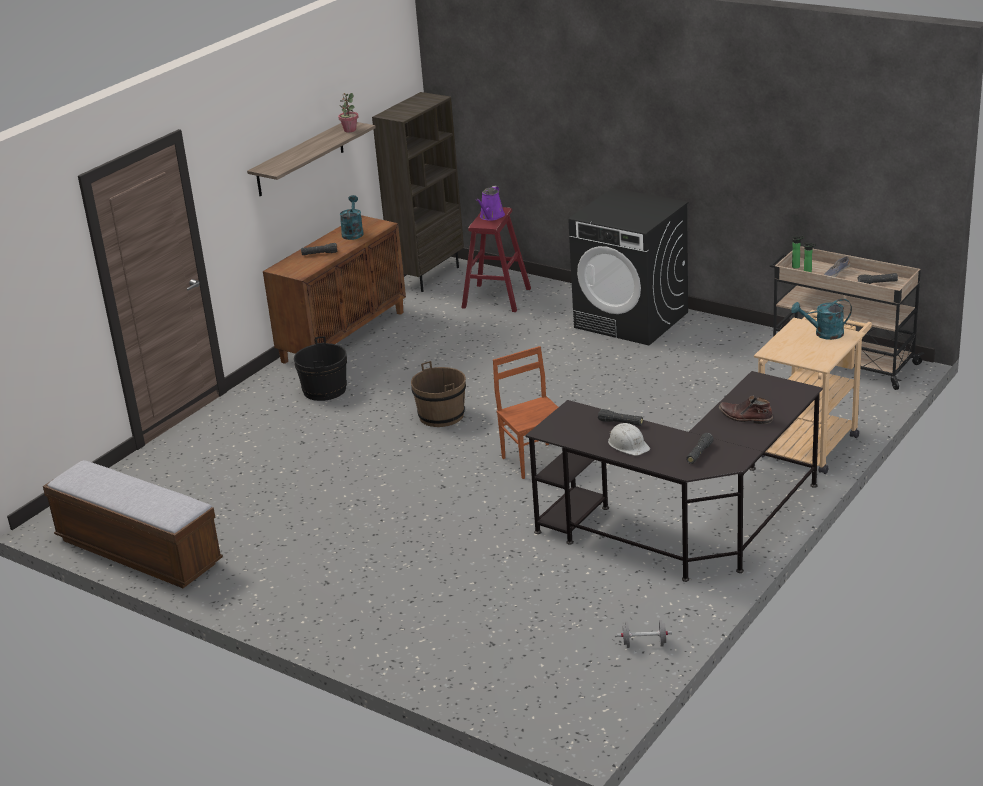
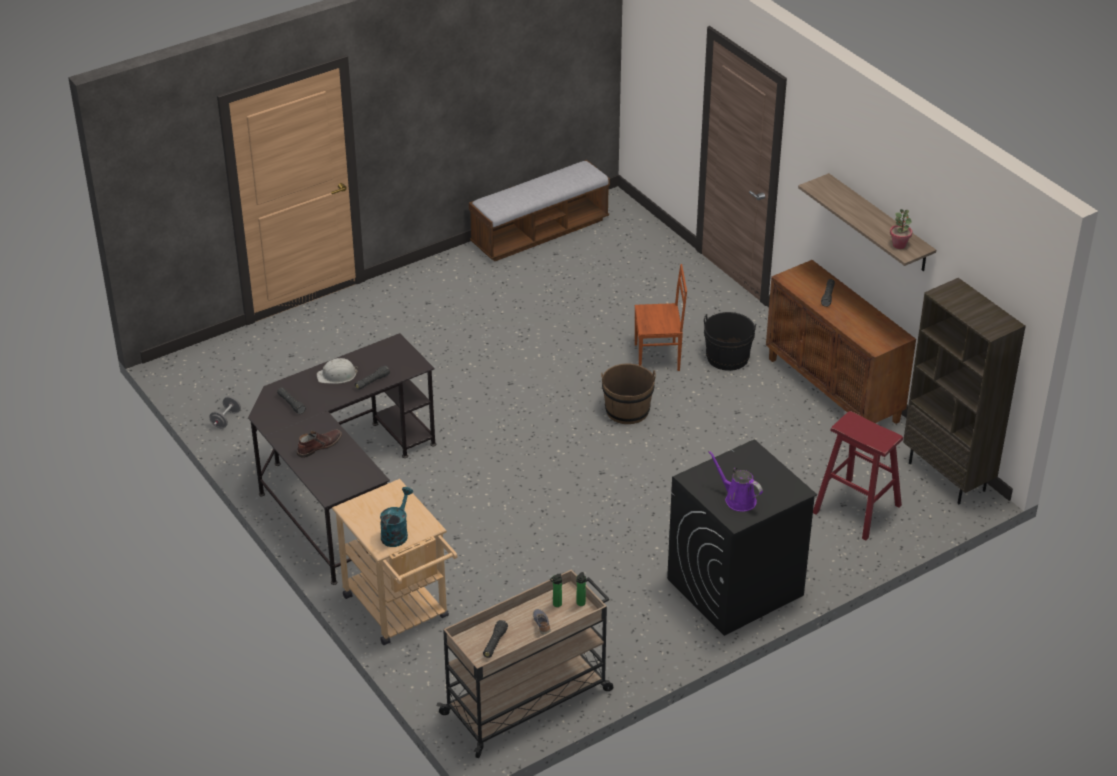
camera: 110 degrees right, 10 degrees up
turquoise watering can [340,195,364,240] -> none
purple watering can [476,186,505,221] -> purple watering can moved to [708,450,763,512]
brown chair [493,346,558,479] -> brown chair moved to [635,264,687,371]

